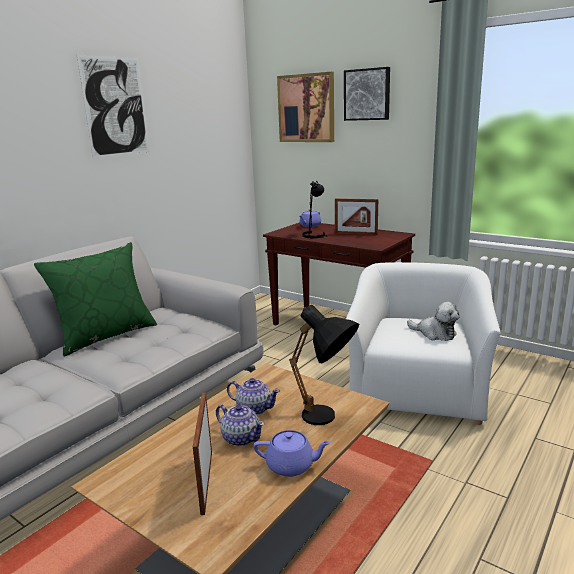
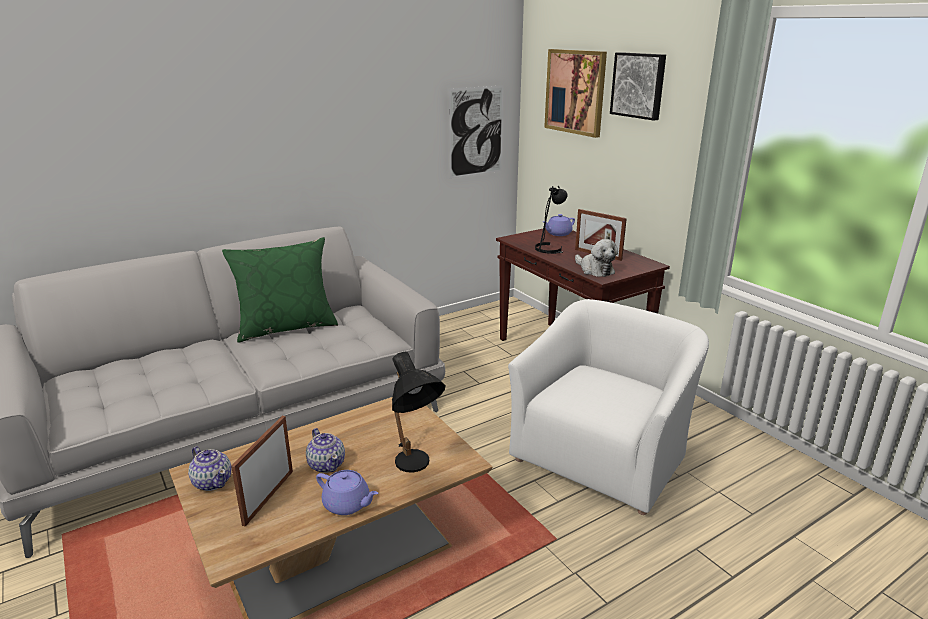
camera: 20 degrees right, 5 degrees up
picture [77,55,149,158] -> picture moved to [449,85,504,178]
teapot [227,378,280,415] -> teapot moved to [188,446,231,491]
plush toy [407,302,460,341] -> plush toy moved to [575,239,618,277]

